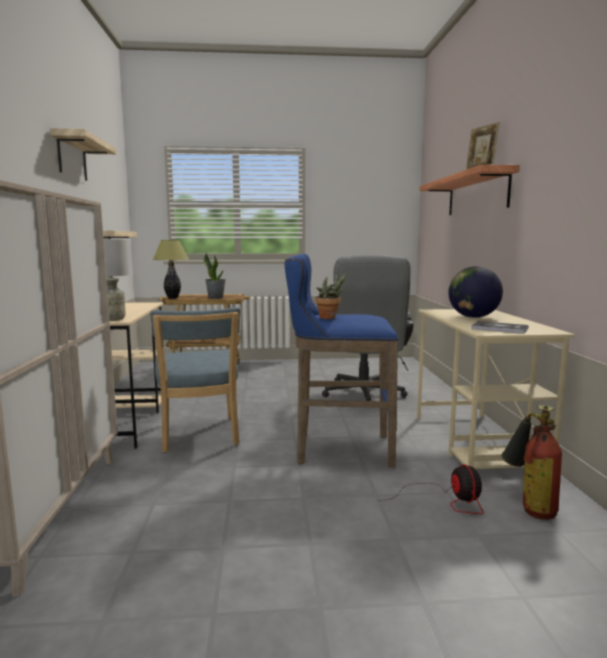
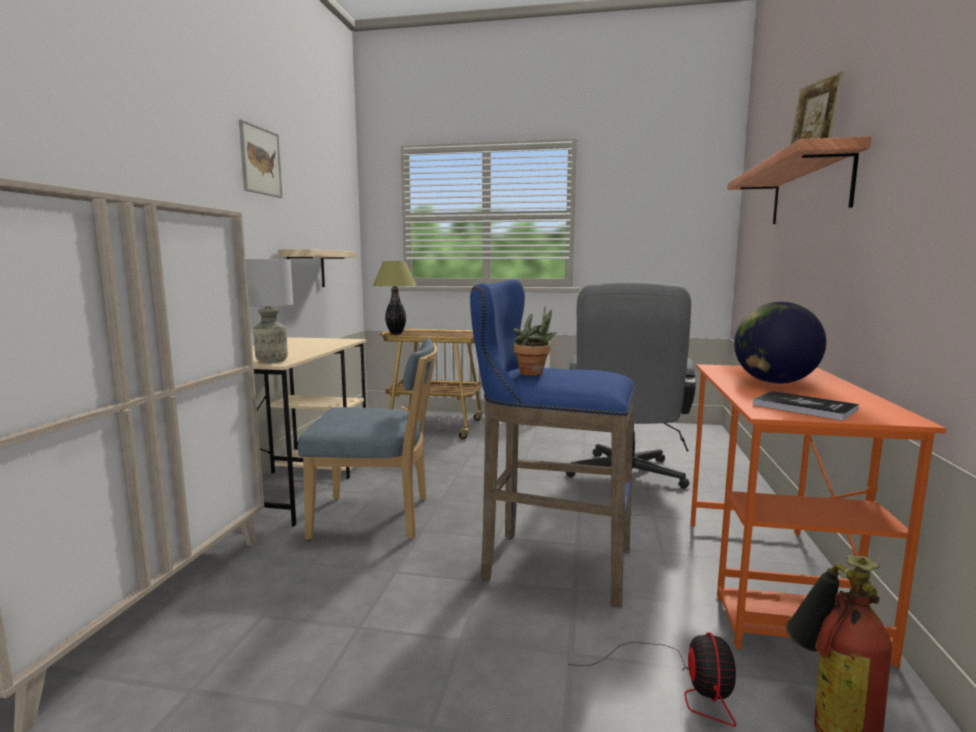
camera: 15 degrees right, 0 degrees up
shelf [50,128,116,181] -> picture [239,119,283,198]
blue chair [150,307,240,453] -> blue chair turned 90 degrees counterclockwise [298,338,437,540]
potted plant [204,253,226,299] -> none
beige desk [417,309,575,469] -> orange desk [690,364,946,667]

